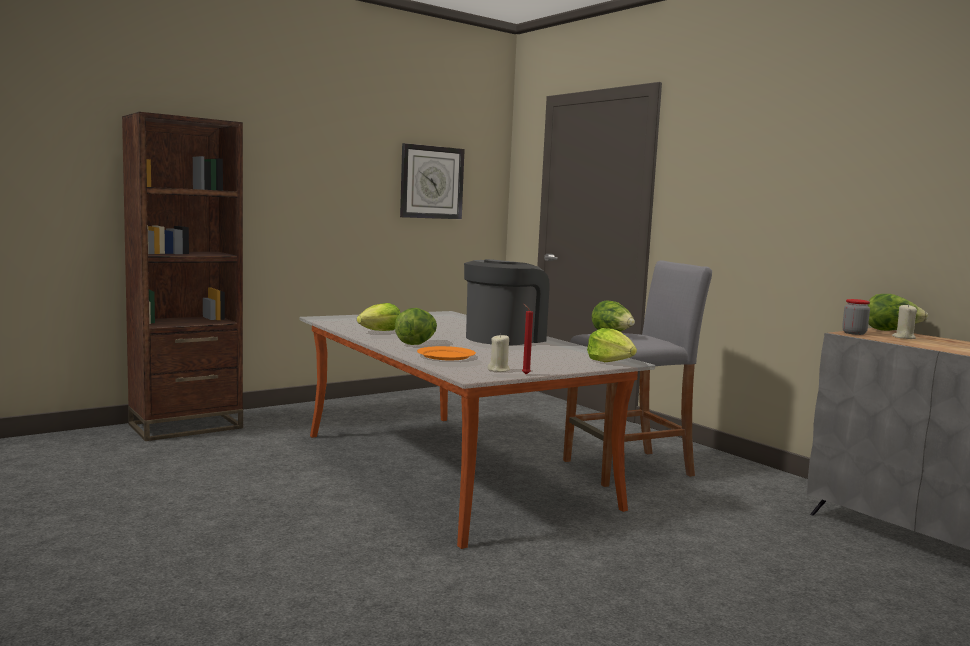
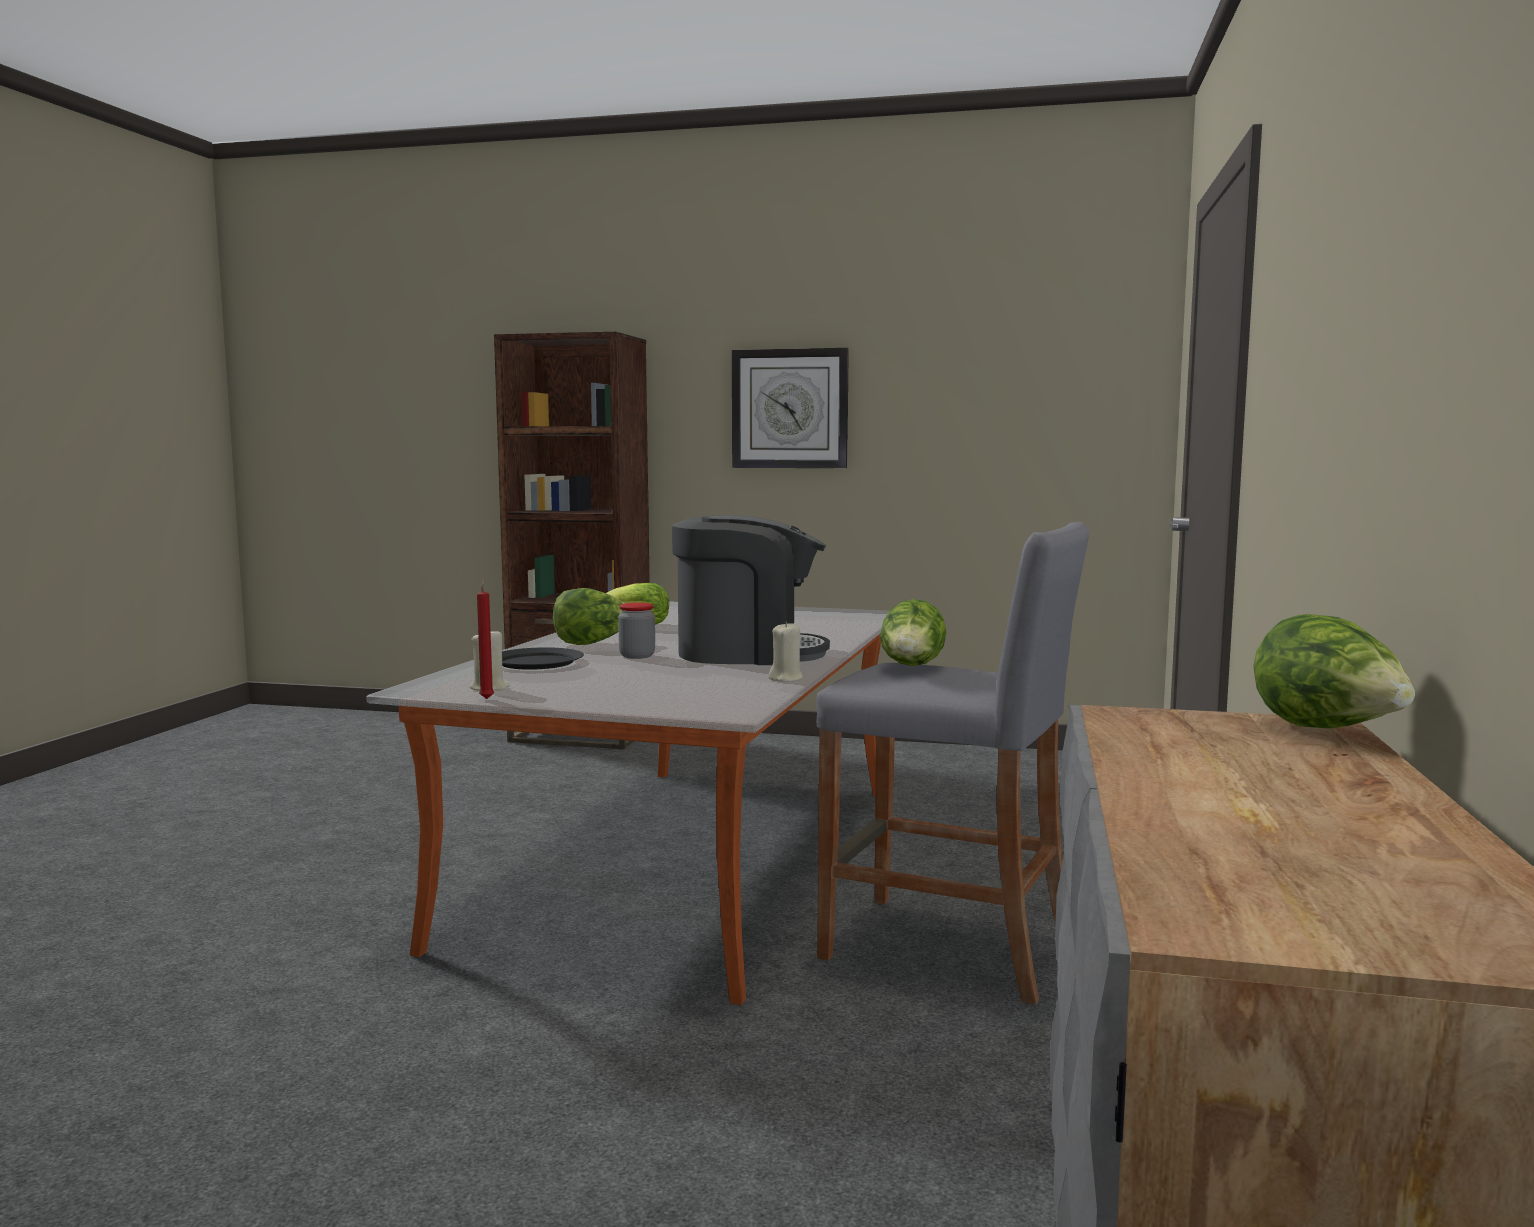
camera: 50 degrees right, 0 degrees up
wall clock [400,143,465,219] -> wall clock moved to [732,348,849,468]
orange plate [417,346,476,360] -> black plate [502,647,584,670]
lettuce [587,328,637,362] -> none
jar [842,299,870,335] -> jar moved to [618,602,655,659]
beige candle [892,304,917,339] -> beige candle moved to [768,621,803,682]

